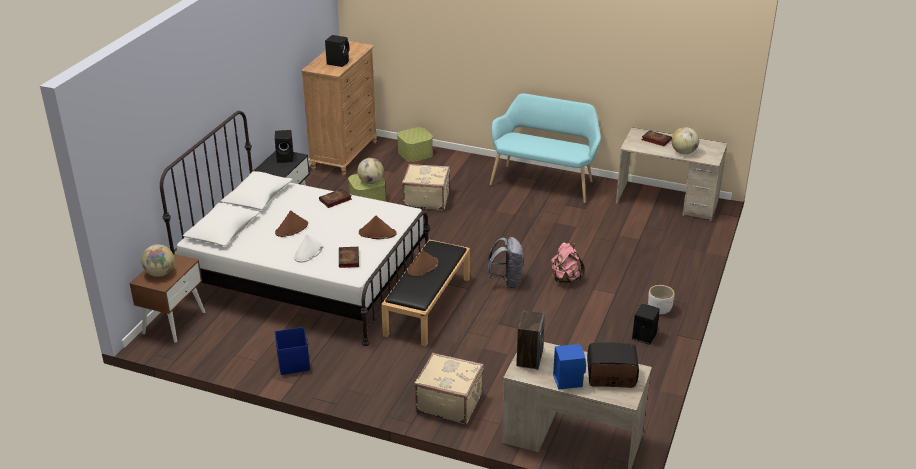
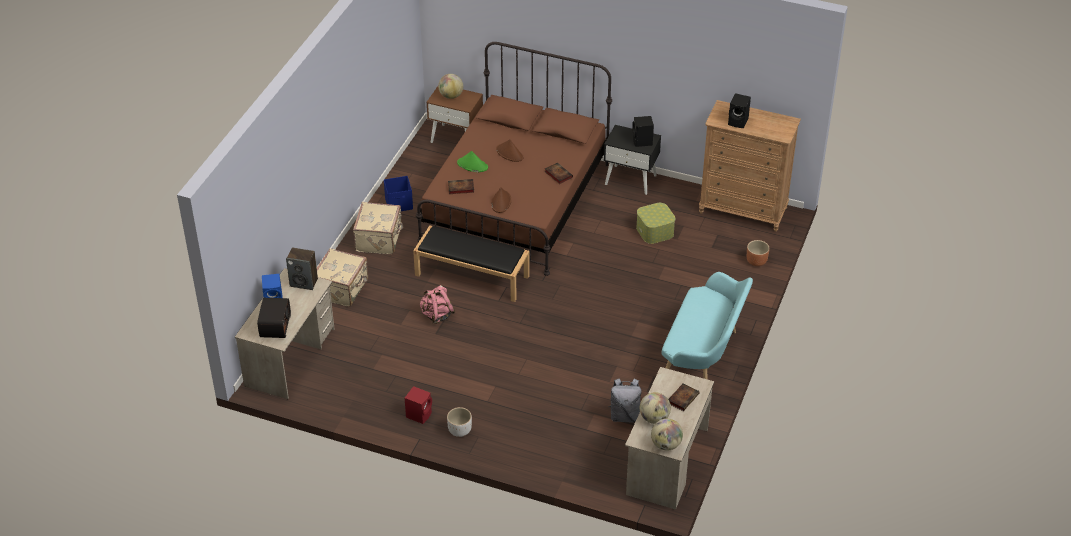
camera: 90 degrees right, 10 degrees up
white bed [160,111,430,346] -> brown bed [416,42,612,276]
white hat [294,234,323,263] -> green hat [457,151,488,172]
globe [357,158,384,184] -> globe moved to [651,419,683,451]
storage box [397,127,433,162] -> brown planter [747,240,769,266]
beige suitcase [402,164,450,210] -> beige suitcase moved to [353,202,404,255]
brown hat [407,250,438,277] -> none
grey backpack [488,237,524,288] -> grey backpack moved to [608,378,642,422]
pink backpack [551,242,585,283] -> pink backpack moved to [420,285,455,324]
black speaker [632,304,660,345] -> red speaker [405,386,432,424]

